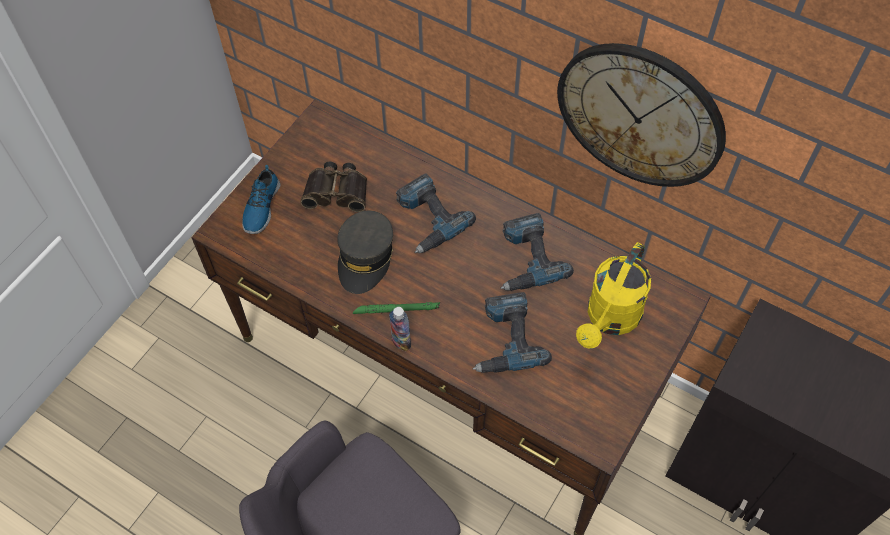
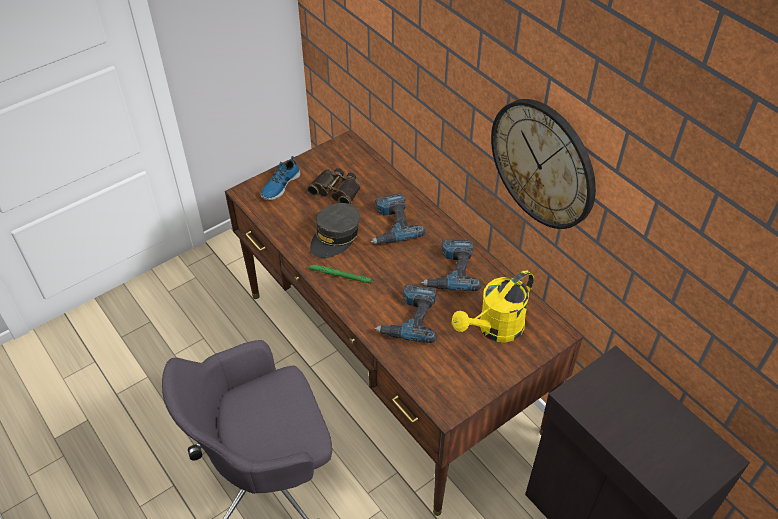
camera: 20 degrees right, 10 degrees down
bottle [389,307,411,351] -> none

